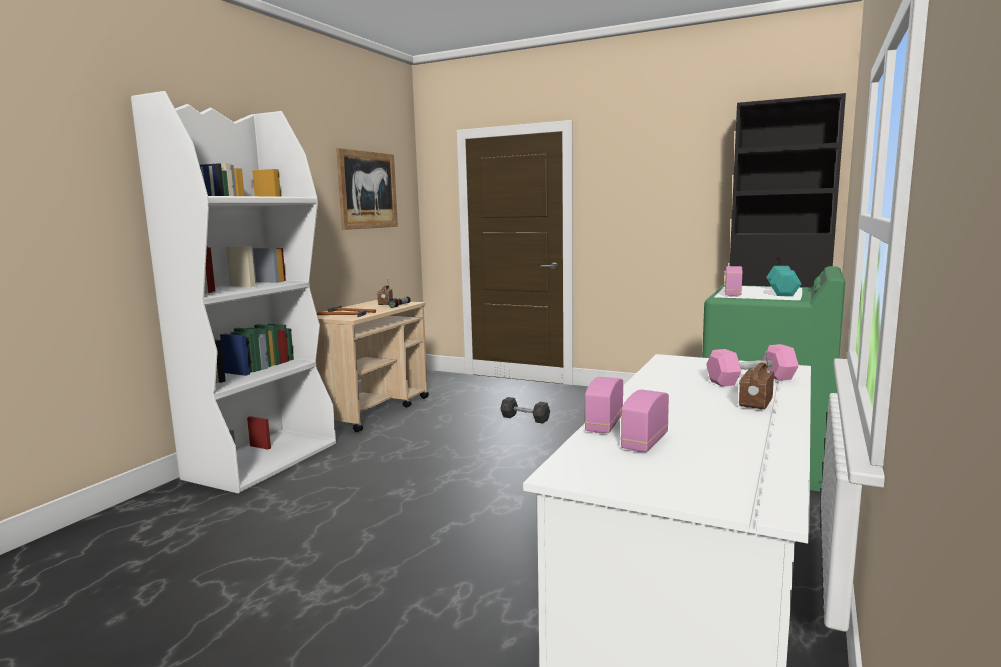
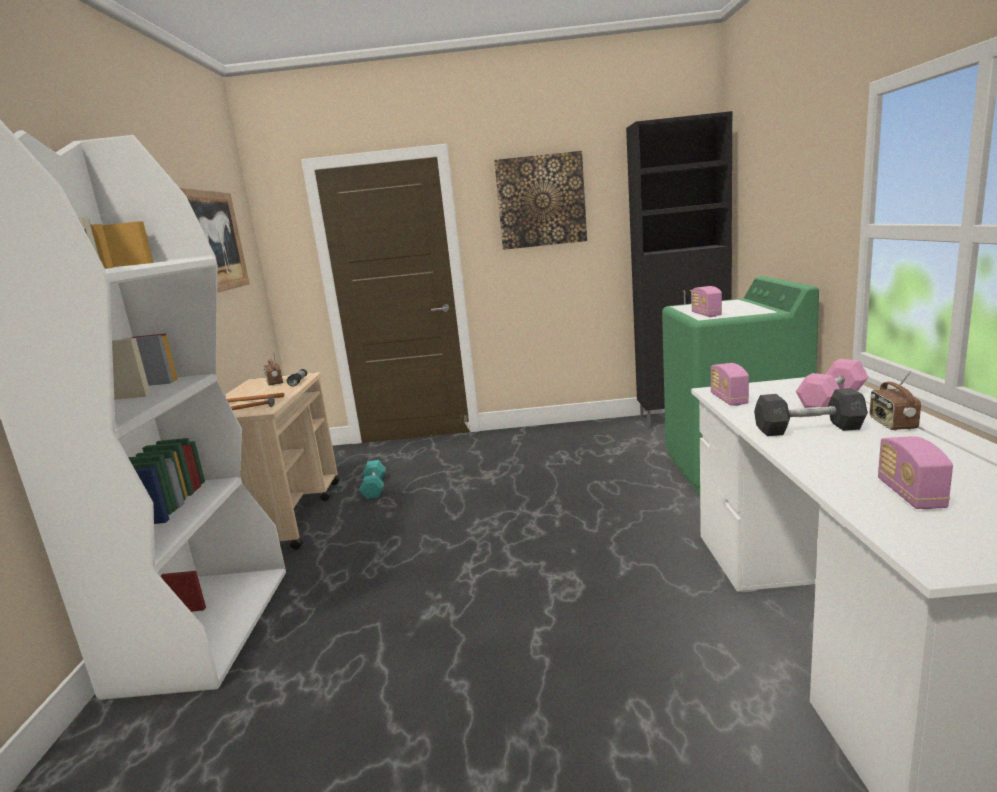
camera: 25 degrees left, 5 degrees up
grey dumbbell [500,397,550,424] -> grey dumbbell moved to [754,388,868,436]
radio [584,377,623,433] -> radio moved to [710,363,749,406]
turquoise dumbbell [766,266,801,296] -> turquoise dumbbell moved to [359,460,386,499]
none -> picture [494,151,587,250]

